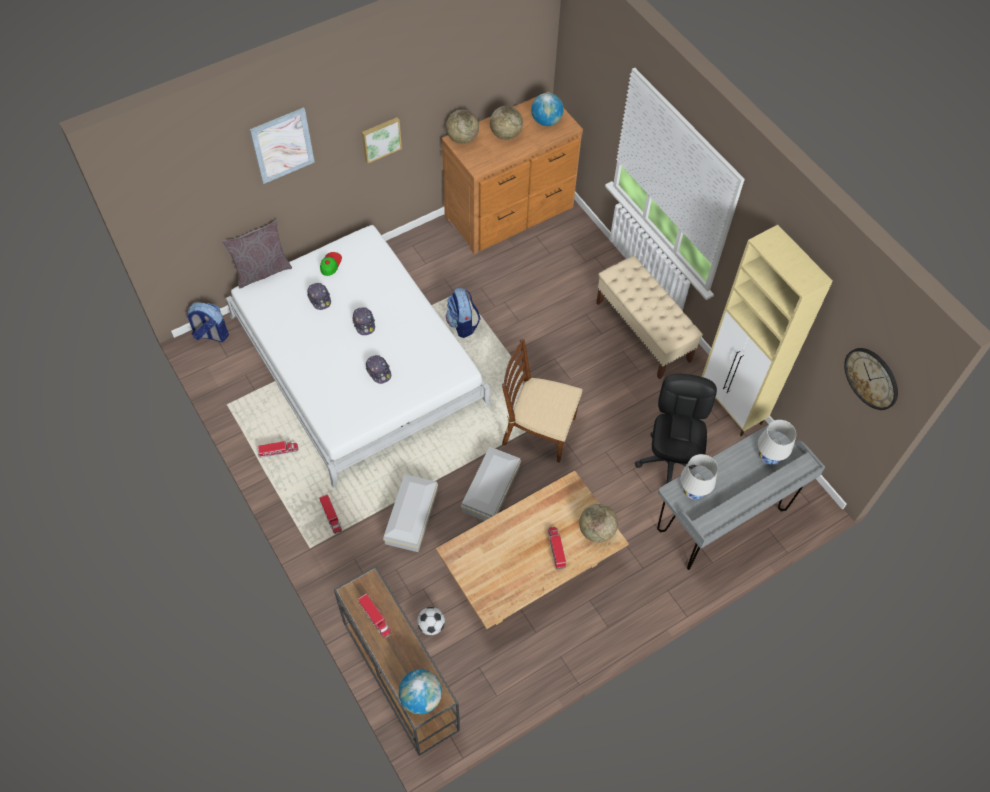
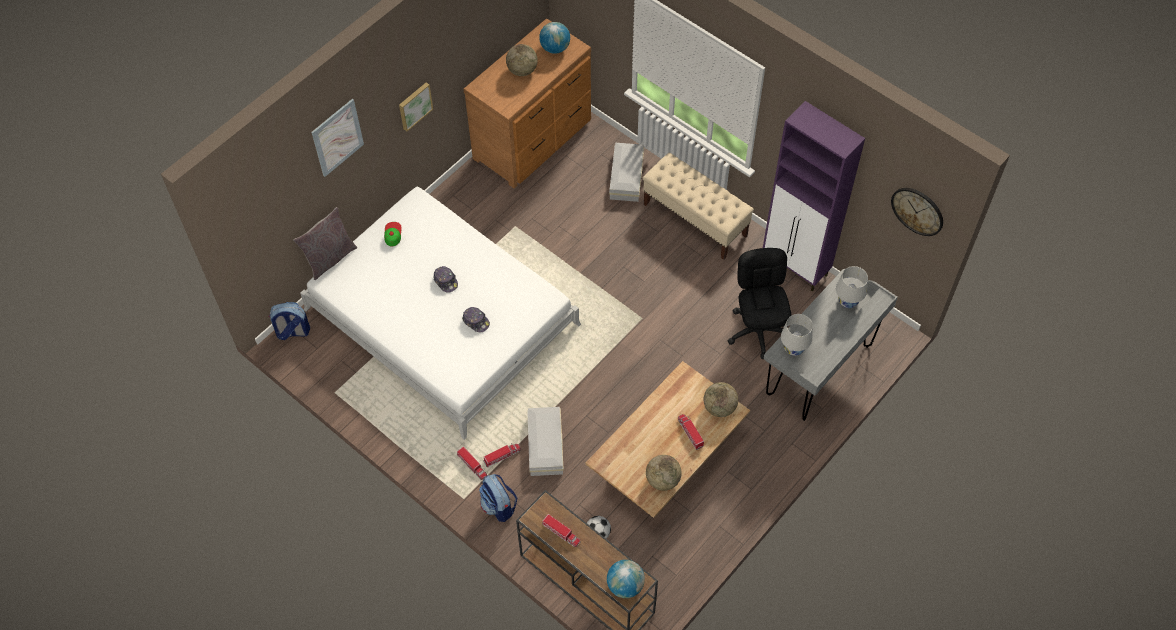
camera: 15 degrees left, 0 degrees up
toy truck [258,441,298,458] -> toy truck moved to [483,443,521,468]
cap [307,283,331,310] -> none
globe [446,110,479,144] -> globe moved to [646,455,682,491]
backpack [446,288,480,338] -> backpack moved to [479,474,517,522]
white storage box [461,447,521,521] -> white storage box moved to [609,143,644,202]
brown chair [502,338,582,463] -> none
beige cabinet [702,225,833,436] -> purple cabinet [763,101,865,291]

